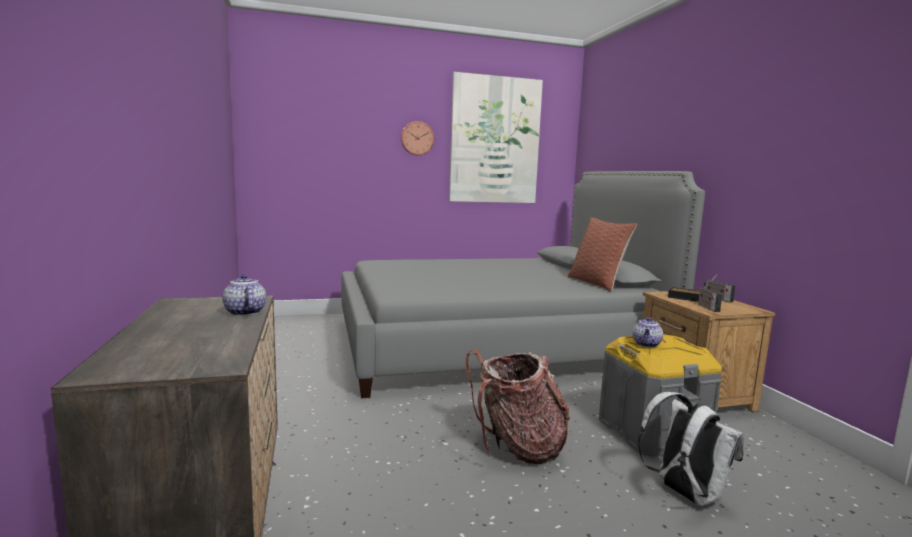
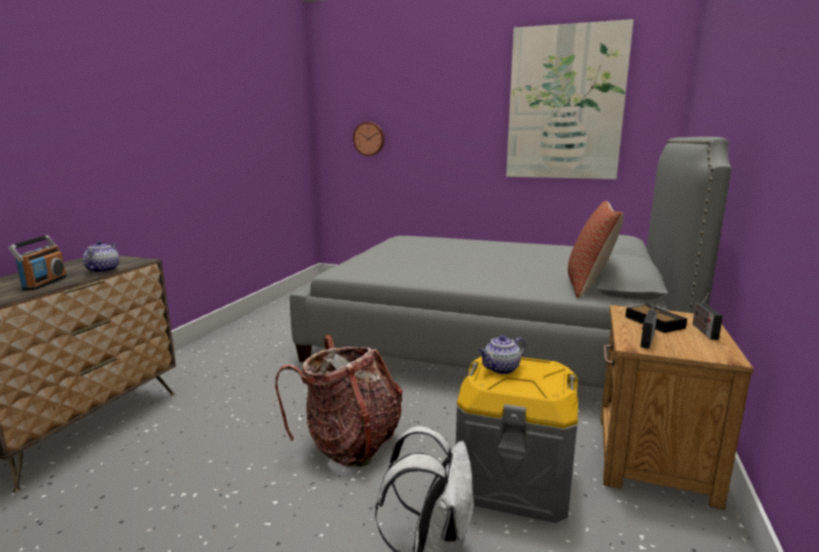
camera: 35 degrees right, 5 degrees up
wall clock [401,121,434,155] -> wall clock moved to [353,122,384,156]
none -> radio [8,235,67,290]

